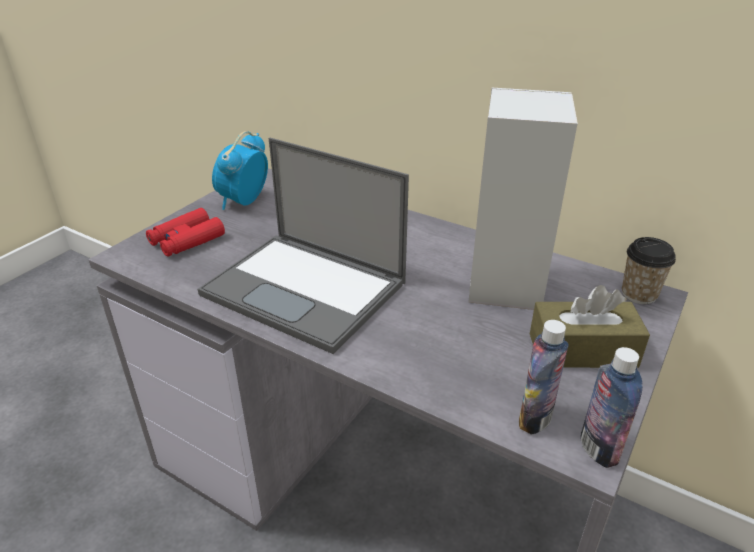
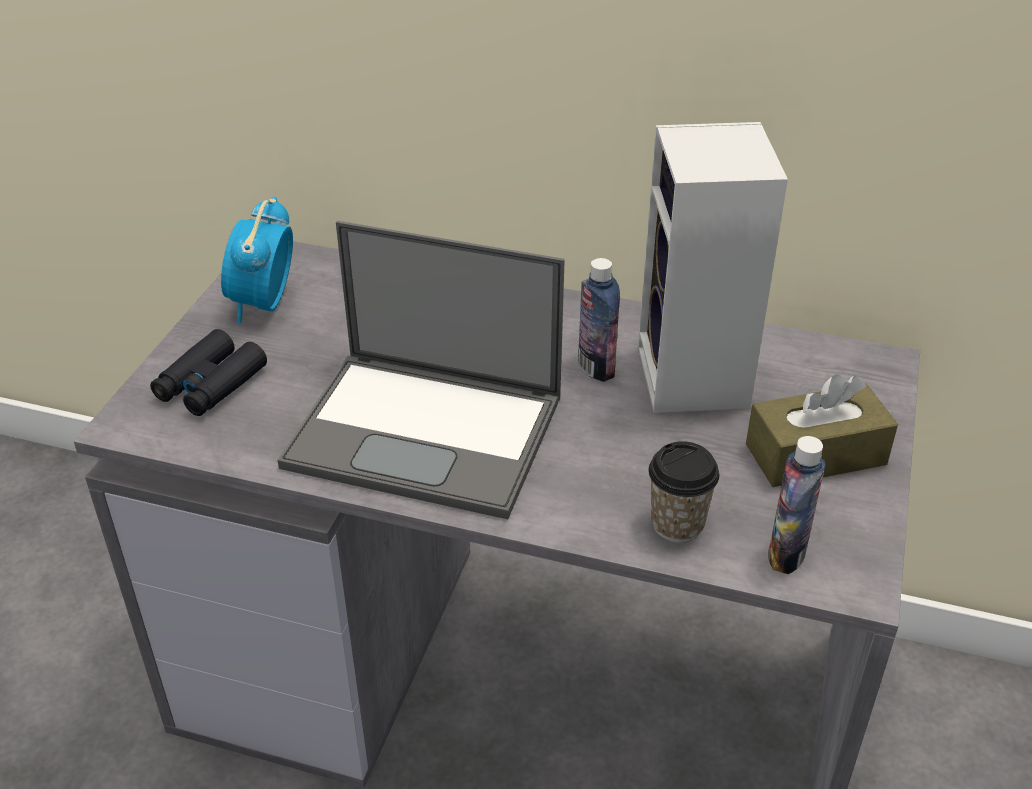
camera: 15 degrees left, 5 degrees up
red binoculars [146,208,225,257] -> black binoculars [150,329,267,416]
bottle [580,347,643,468] -> bottle moved to [578,258,620,382]
cup [622,237,676,304] -> cup moved to [648,441,719,542]

